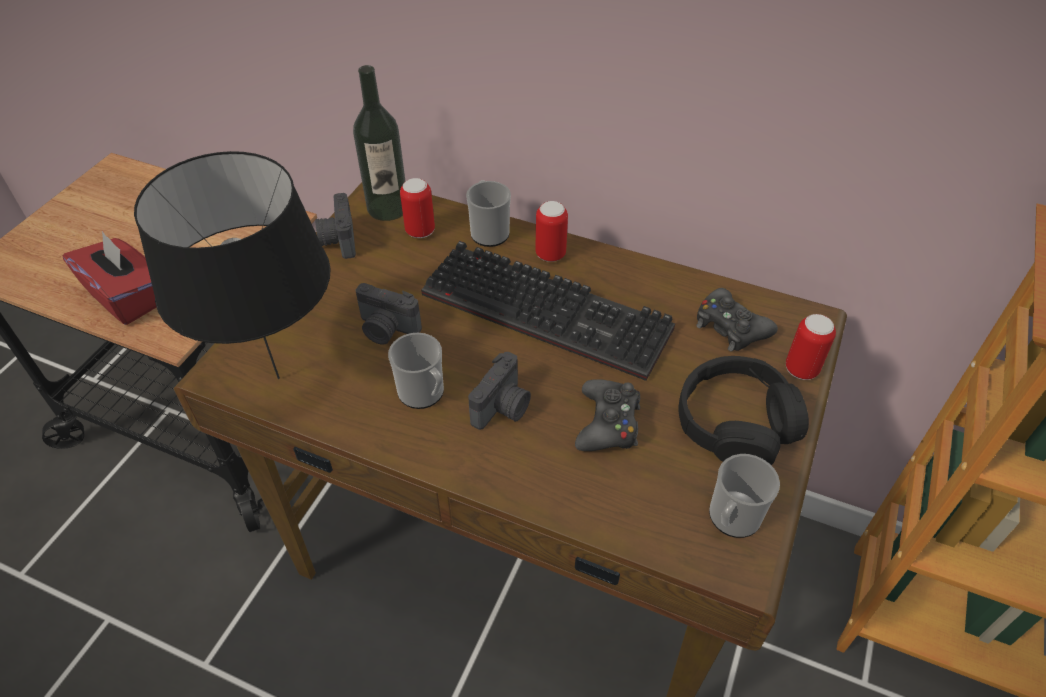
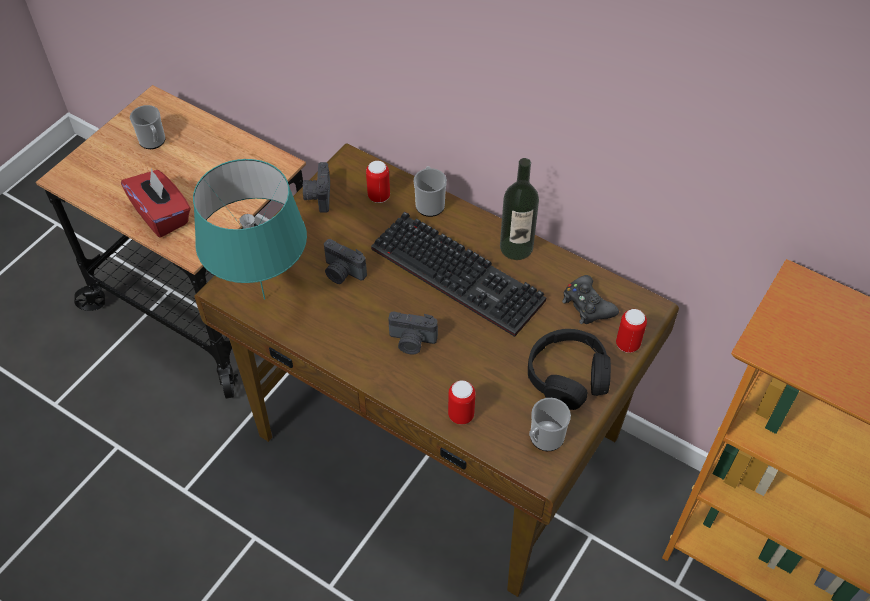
camera: 10 degrees right, 5 degrees up
black table lamp [134,151,331,379] -> turquoise table lamp [193,159,307,300]
bottle [353,65,405,221] -> bottle moved to [500,158,539,260]
mug [388,333,444,409] -> mug moved to [130,105,165,149]
camera [468,352,531,430] -> camera turned 60 degrees clockwise [388,311,438,355]
can [535,201,568,262] -> can moved to [448,380,476,424]
black game controller [575,379,640,451] -> none

